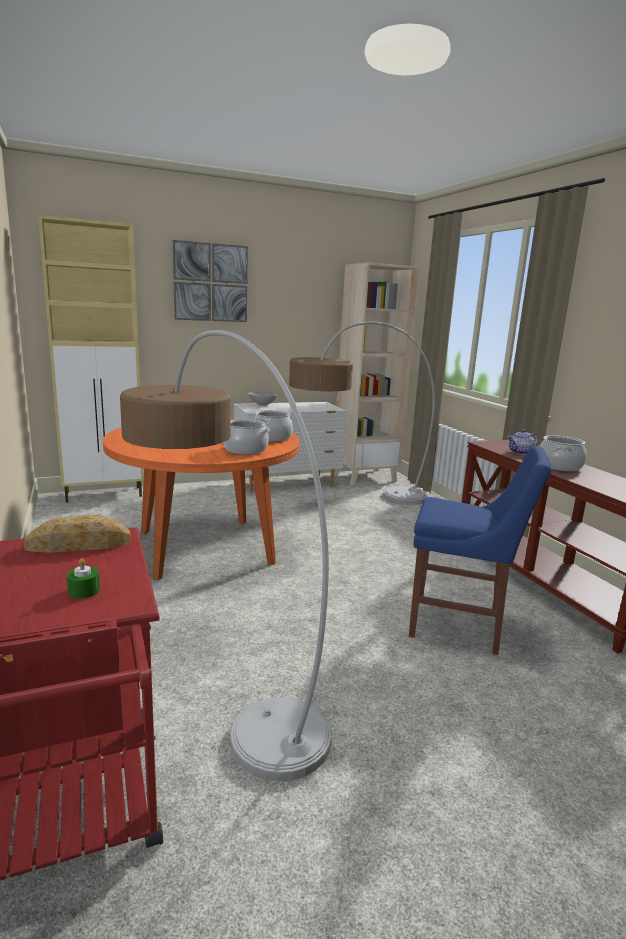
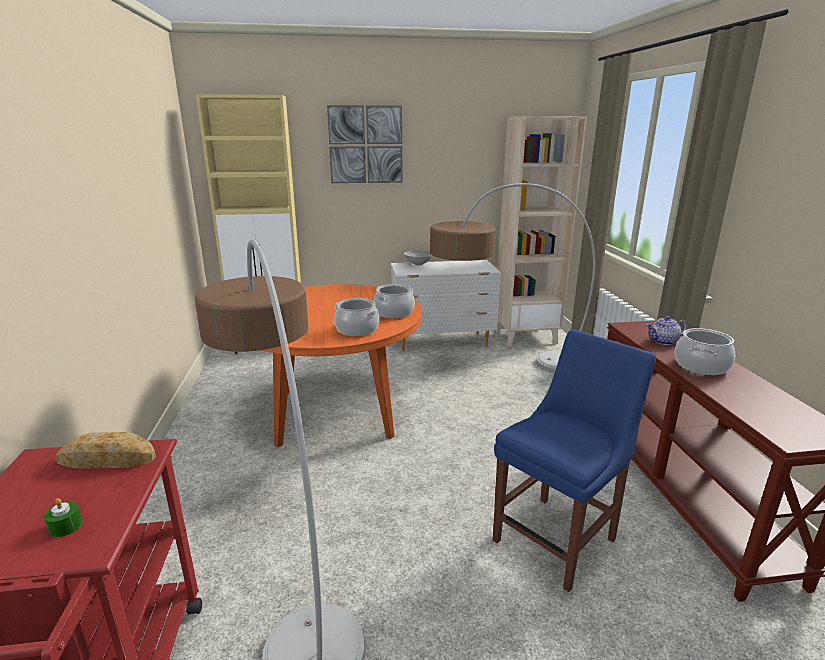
camera: 15 degrees right, 5 degrees up
blue chair [409,446,551,655] -> blue chair turned 75 degrees counterclockwise [493,329,656,592]

